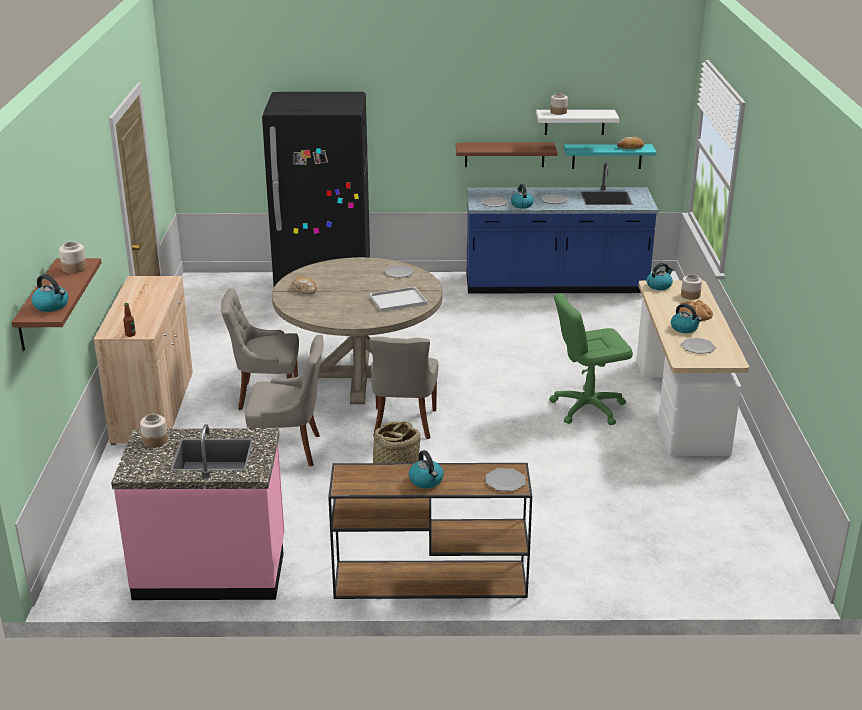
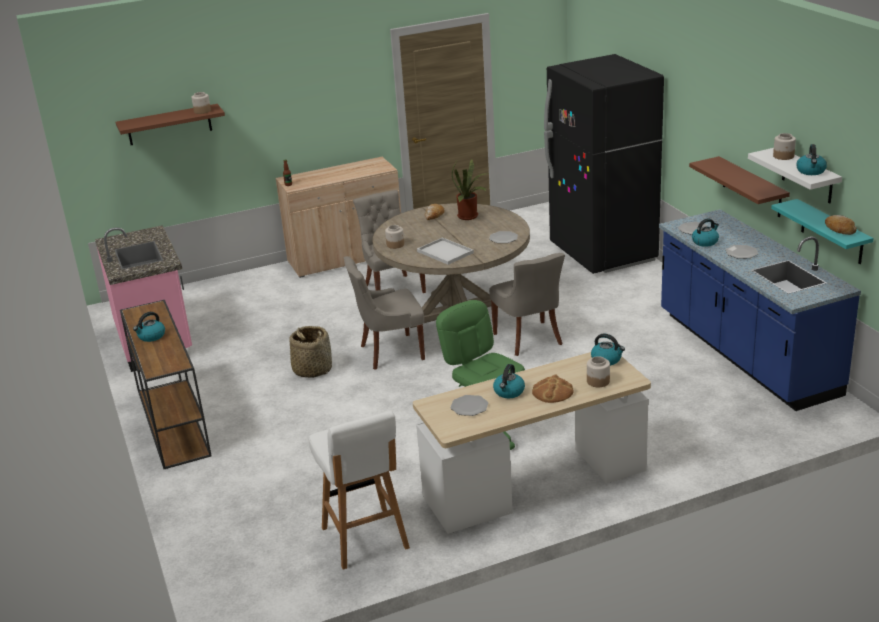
camera: 70 degrees right, 0 degrees up
kettle [32,274,68,312] -> kettle moved to [796,144,827,175]
jar [140,414,168,447] -> jar moved to [385,225,404,249]
grey chair [245,335,324,467] -> grey chair moved to [489,253,565,356]
plate [486,468,526,491] -> none
none -> white stool [309,411,410,570]
none -> potted plant [452,159,490,220]

